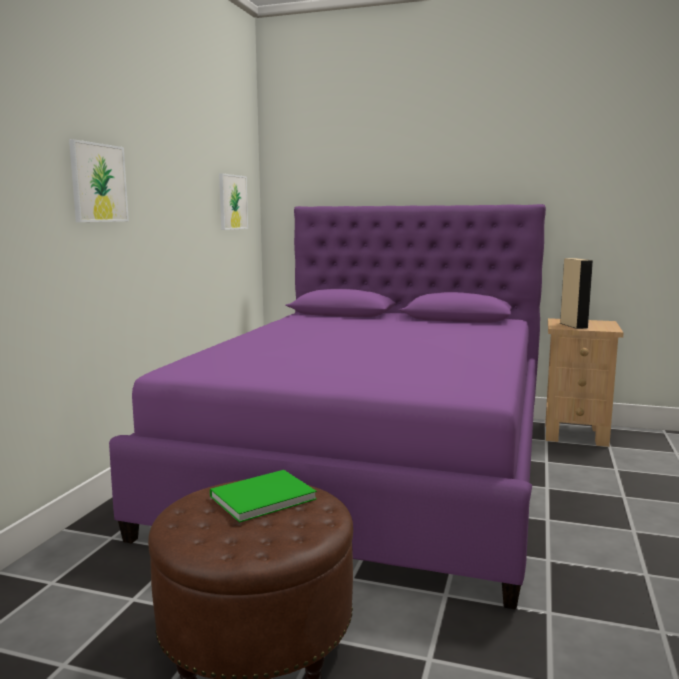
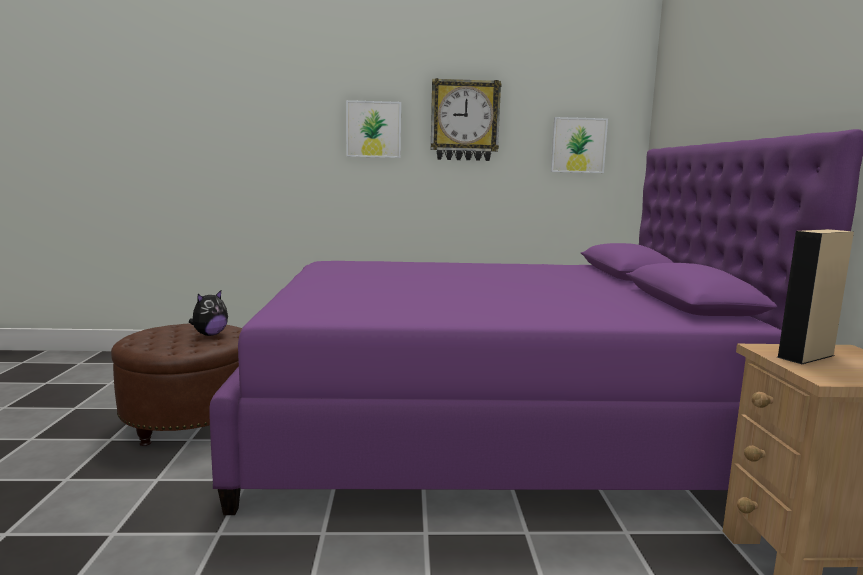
camera: 70 degrees right, 0 degrees up
green book [210,470,317,523] -> plush toy [189,290,228,336]
none -> wall clock [431,78,502,161]

